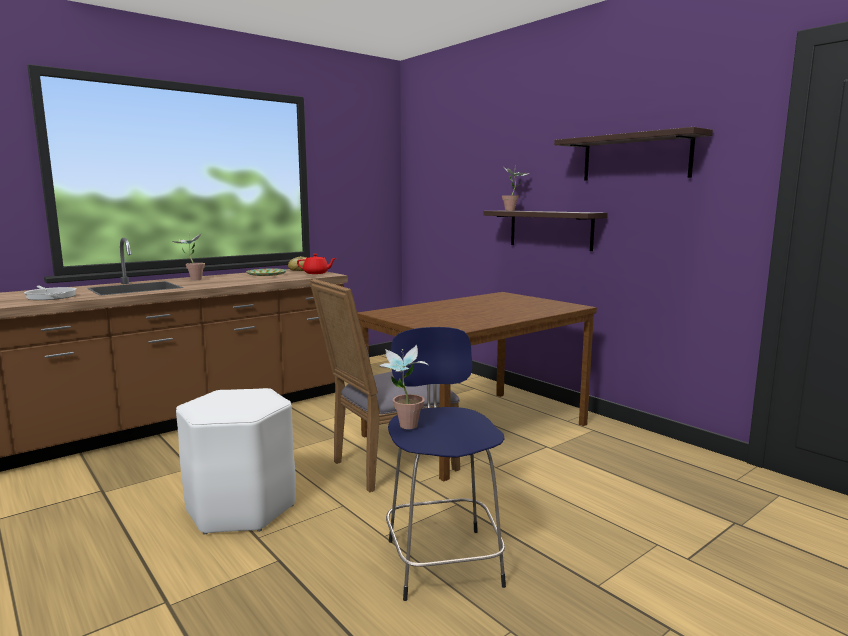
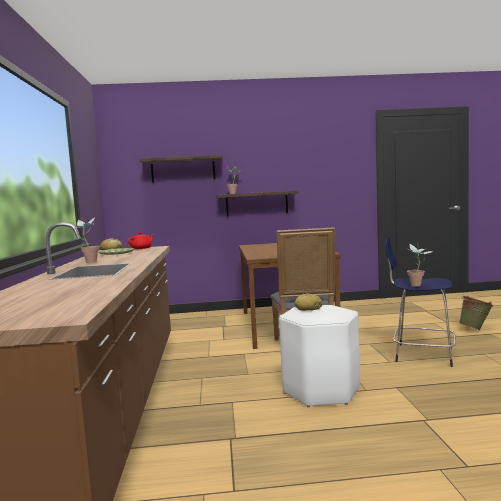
camera: 55 degrees left, 5 degrees down
frying pan [24,286,77,300] -> none
shelf [554,127,713,181] -> shelf moved to [139,155,223,183]
none -> bread [295,294,322,311]
none -> green bucket [459,296,494,330]

